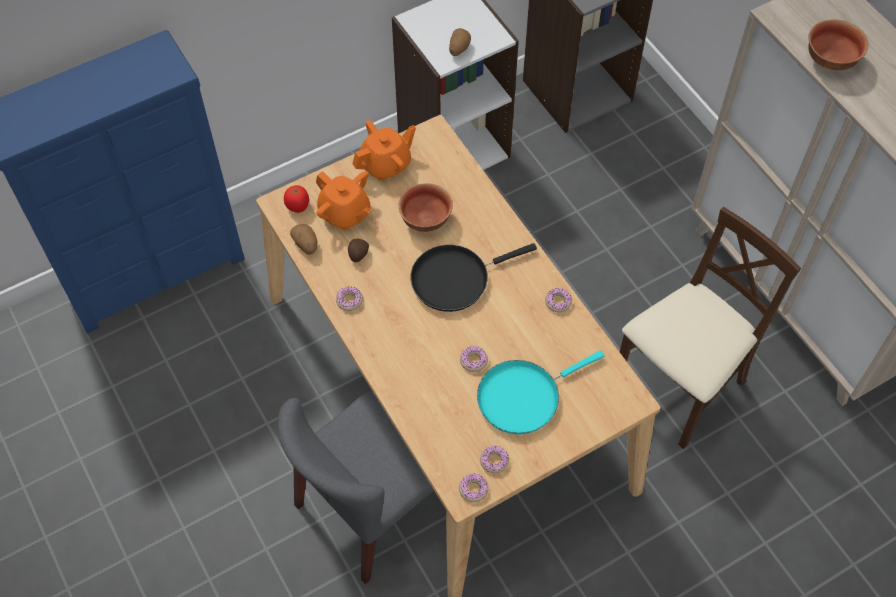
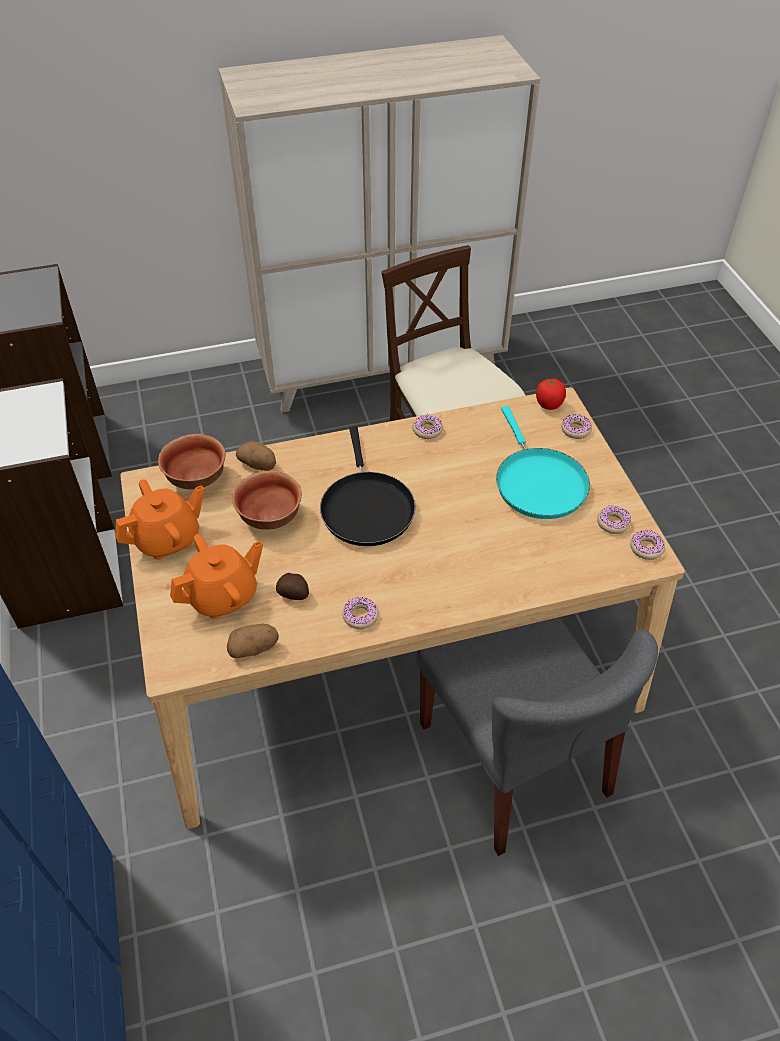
camera: 75 degrees left, 10 degrees down
tomato [284,185,309,213] -> tomato moved to [536,378,566,410]
orange teapot [353,120,416,181] -> orange teapot turned 75 degrees clockwise [115,479,204,560]
potato [449,28,471,56] -> potato moved to [236,441,276,471]
donut [460,346,488,372] -> donut moved to [561,414,592,439]
bowl [808,20,869,71] -> bowl moved to [158,434,225,490]

